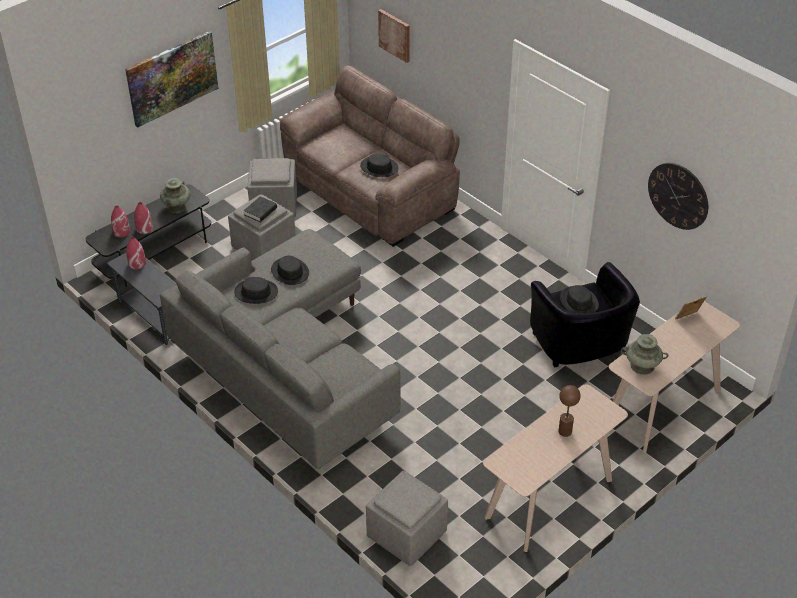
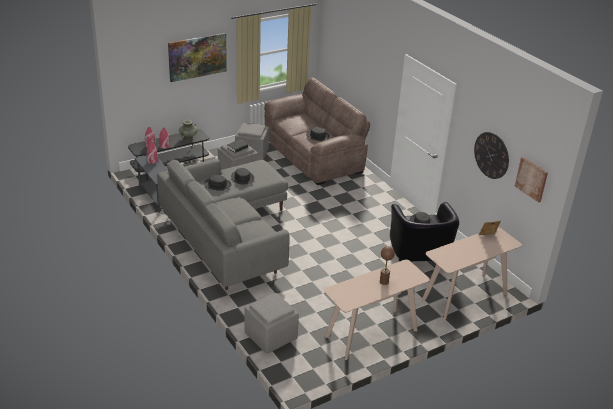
camera: 10 degrees right, 10 degrees down
picture [378,9,410,63] -> picture moved to [515,157,548,202]
turquoise vase [621,334,669,375] -> none

